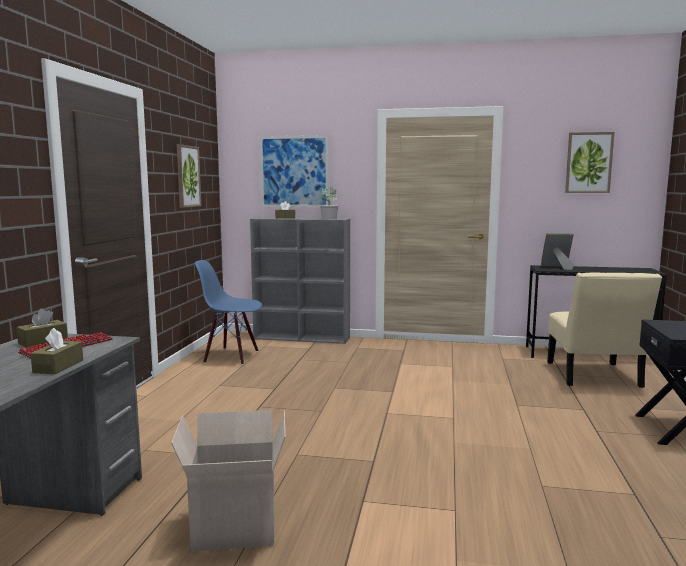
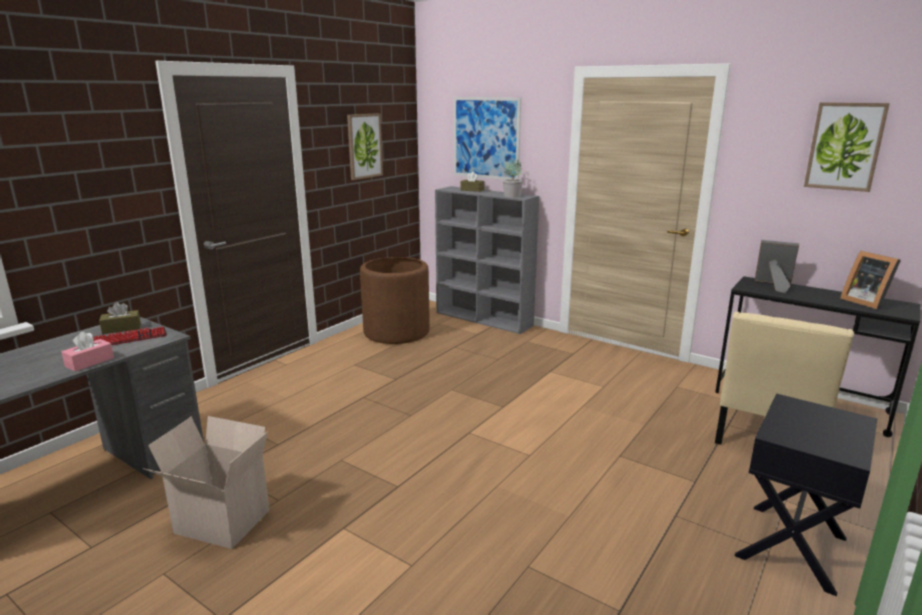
camera: 25 degrees right, 10 degrees up
brown tissue box [30,328,83,374] -> pink tissue box [61,331,114,372]
blue chair [195,260,262,365] -> brown planter [360,257,430,344]
none -> picture frame [840,251,901,310]

